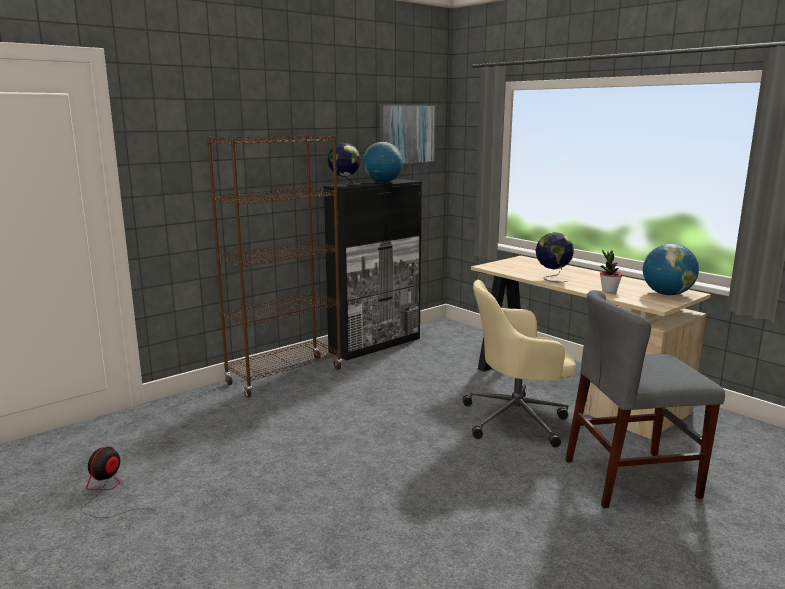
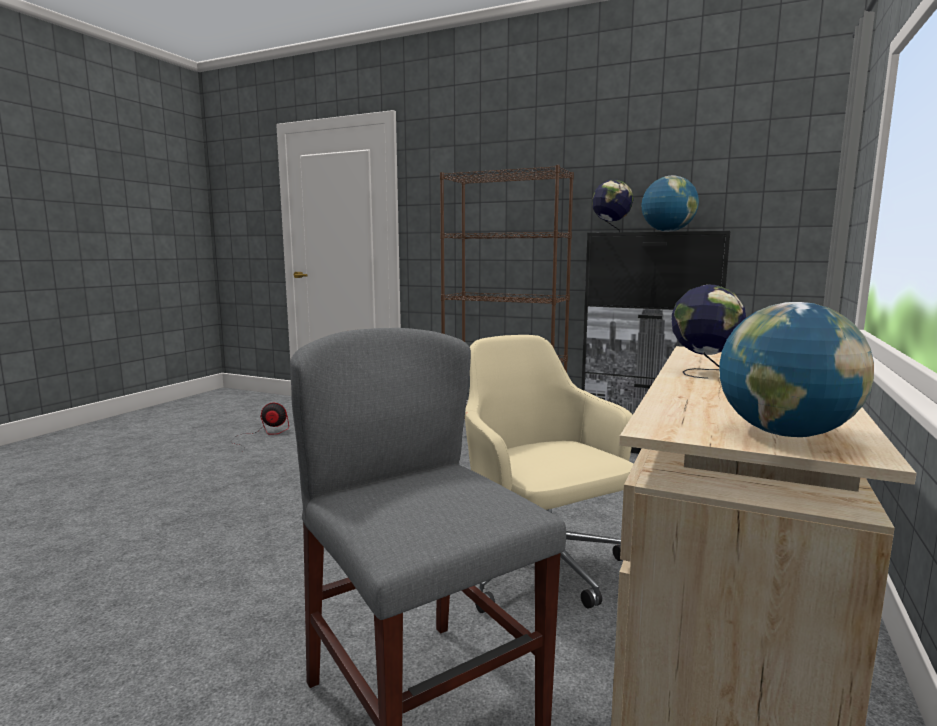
camera: 65 degrees right, 5 degrees down
picture [379,104,436,164] -> none
potted plant [600,250,623,293] -> none

